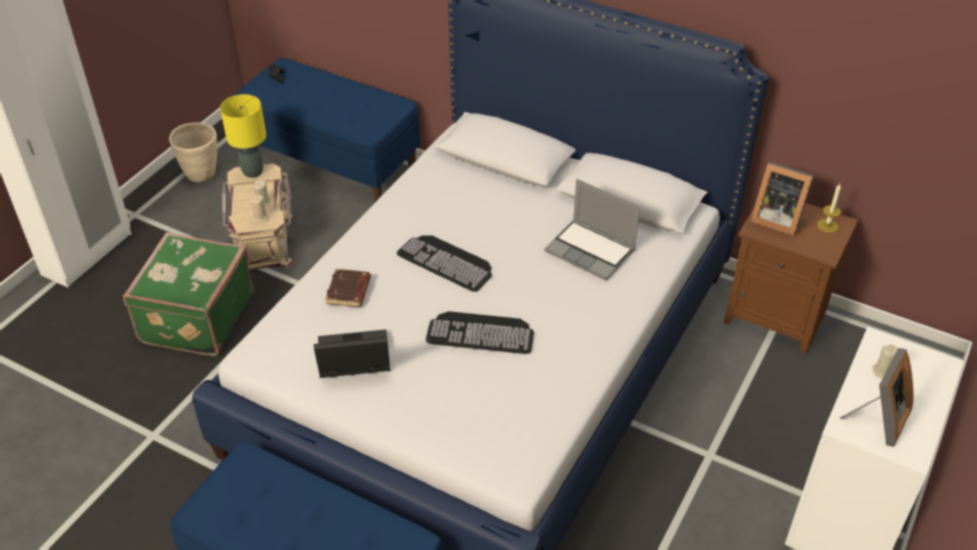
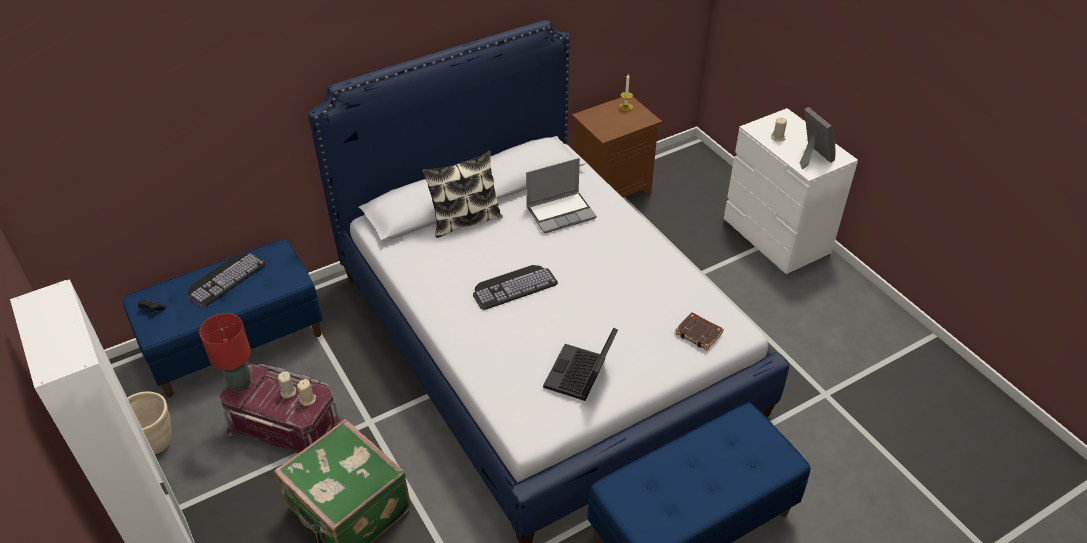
camera: 60 degrees left, 0 degrees up
yellow table lamp [220,94,266,178] -> red table lamp [199,313,251,392]
beige storage box [223,164,294,270] -> red storage box [220,364,343,453]
brown book [325,269,371,307] -> brown book moved to [675,312,724,350]
keyboard [426,311,534,354] -> keyboard moved to [188,253,266,307]
picture frame [751,162,814,236] -> none
none -> pillow [422,150,503,238]

